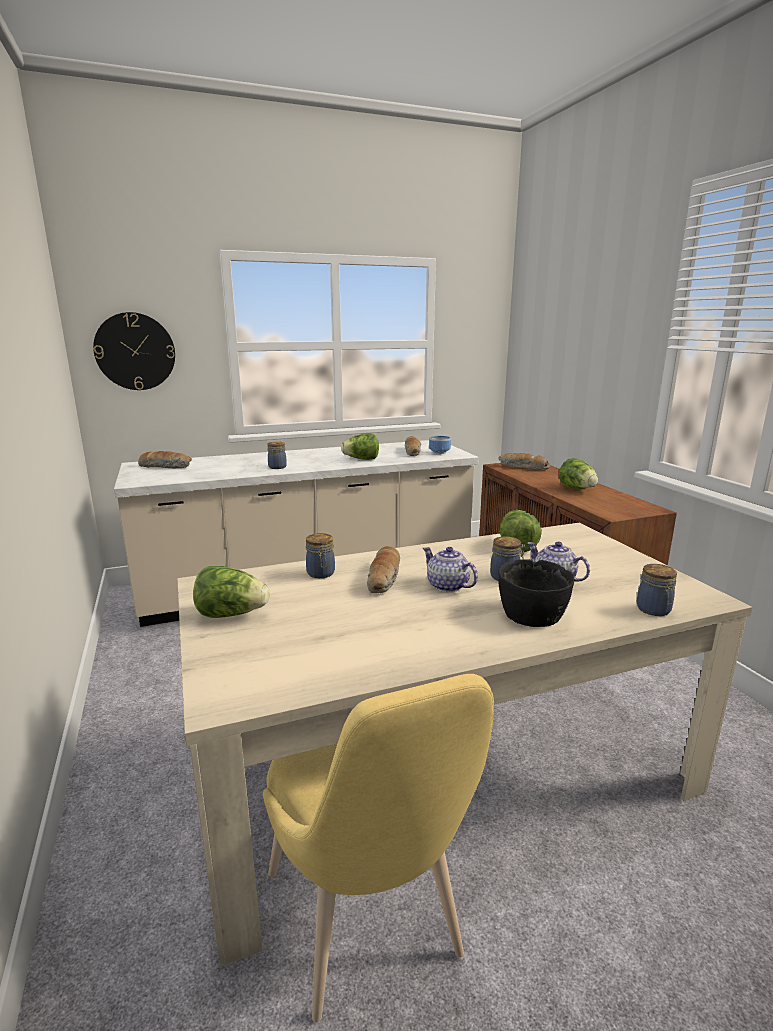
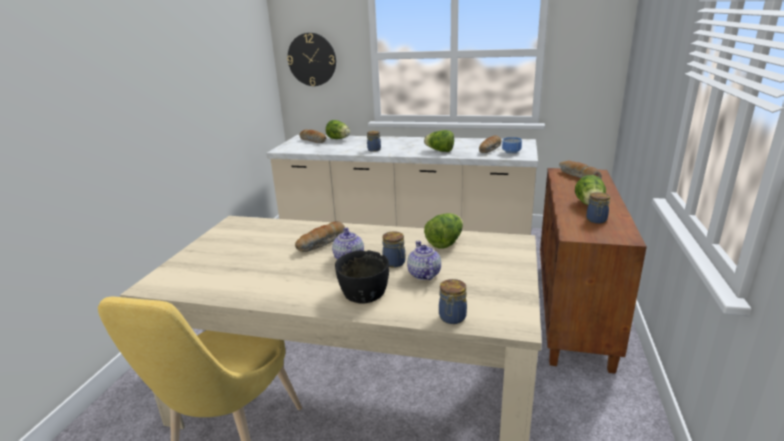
camera: 35 degrees right, 5 degrees up
lettuce [193,566,269,618] -> lettuce moved to [326,120,350,139]
jar [306,533,335,578] -> jar moved to [586,192,610,224]

